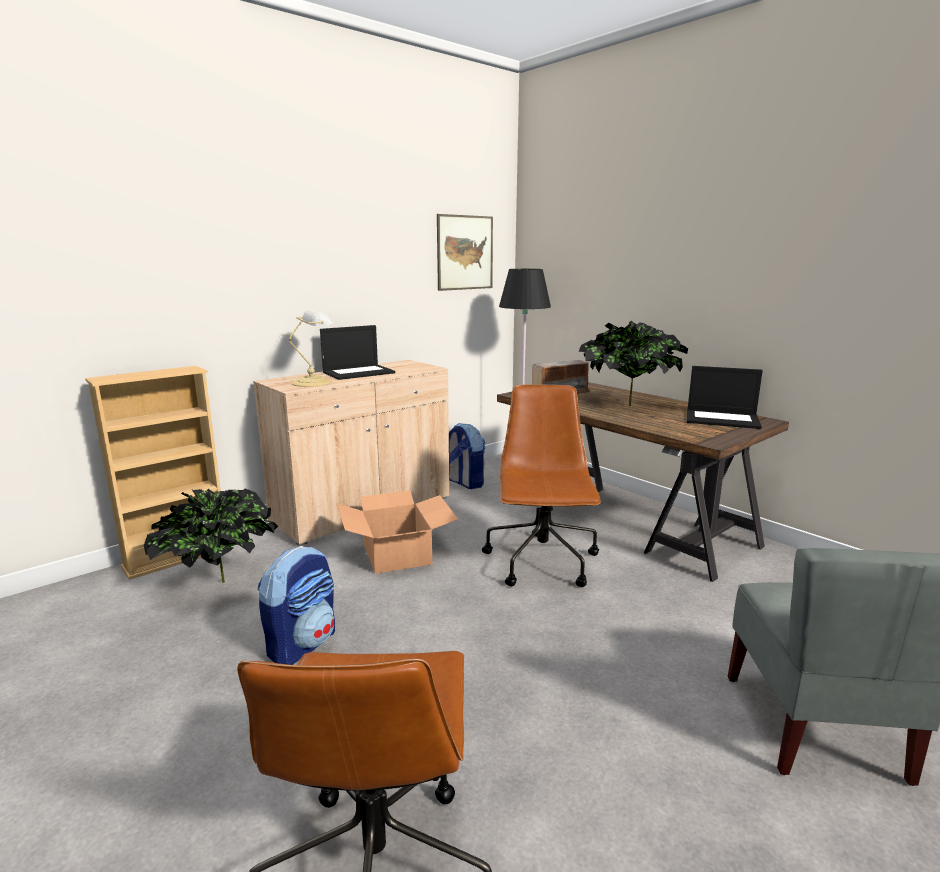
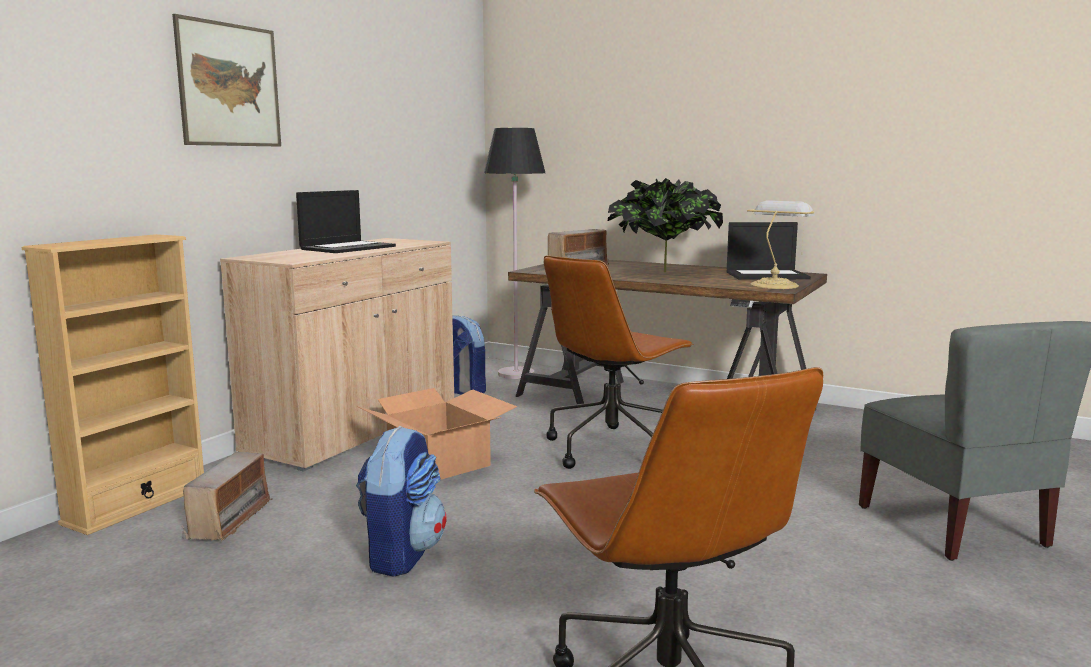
camera: 20 degrees left, 5 degrees down
potted plant [144,489,278,583] -> radio [182,452,272,542]
table lamp [289,310,333,387] -> table lamp moved to [747,200,815,289]
picture [437,214,493,291] -> picture moved to [172,14,281,146]
brown office chair [482,385,601,587] -> brown office chair turned 120 degrees counterclockwise [544,255,694,469]

